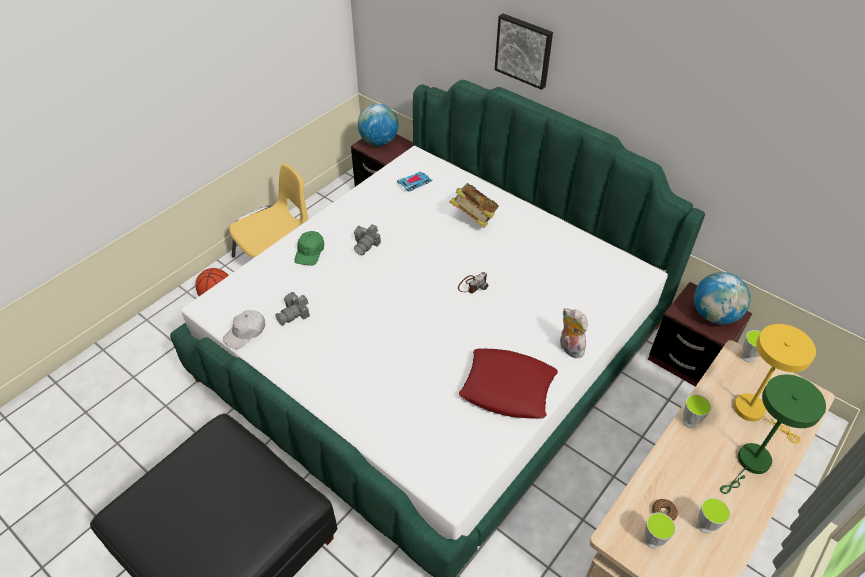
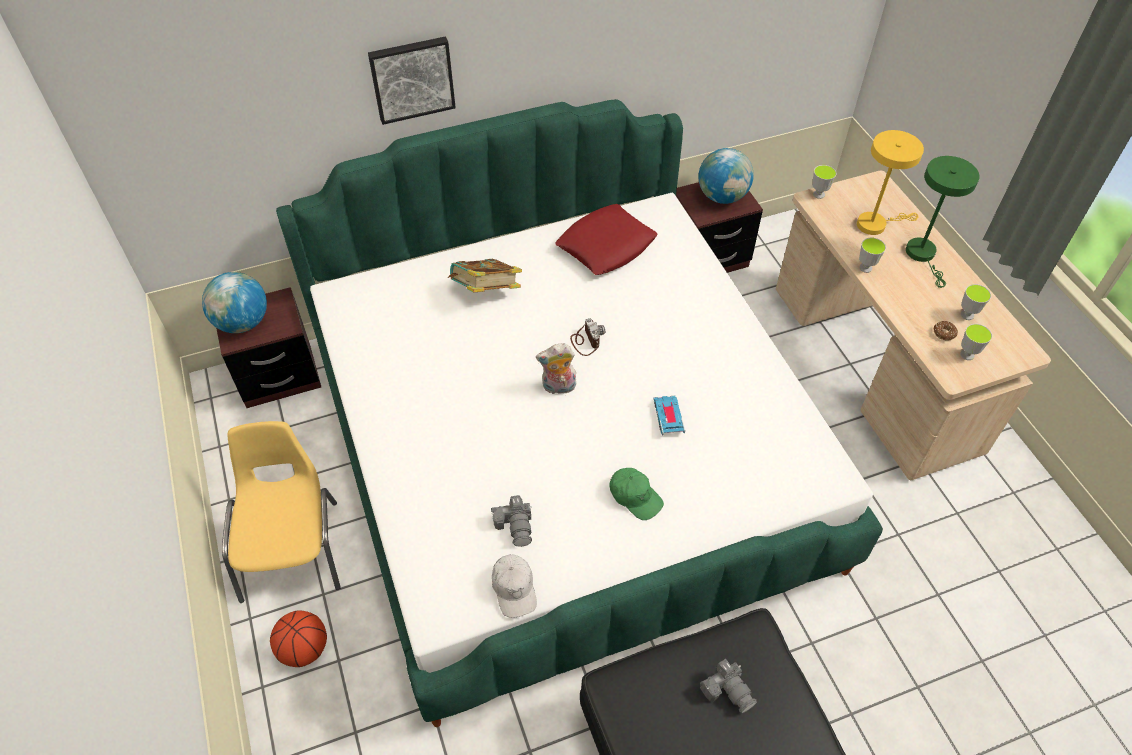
camera: 60 degrees left, 5 degrees up
green cap [294,231,324,266] -> green cap moved to [609,468,664,520]
camera [354,224,381,255] -> camera moved to [700,659,757,713]
toy car [397,172,432,191] -> toy car moved to [653,396,685,435]
red pillow [459,349,558,419] -> red pillow moved to [556,204,658,275]
plush toy [560,308,588,358] -> plush toy moved to [536,343,576,394]

